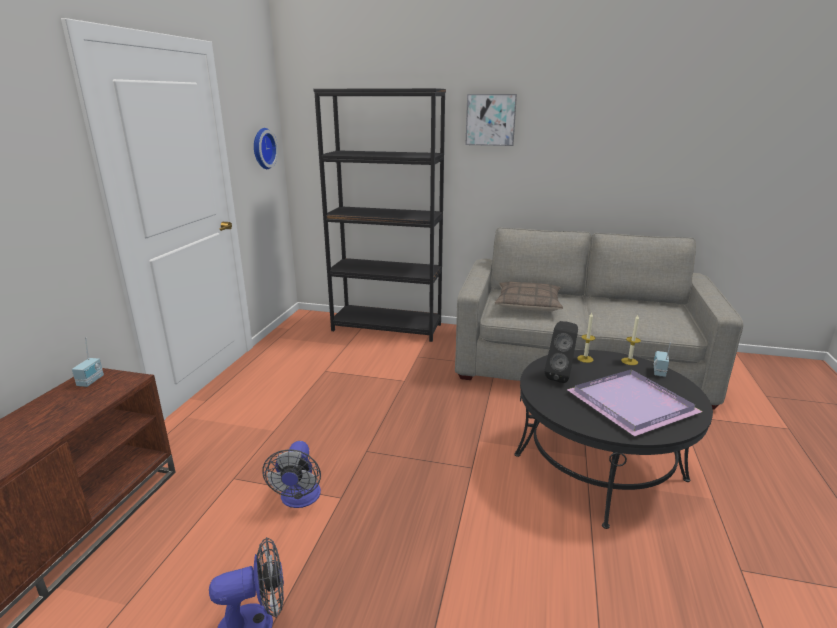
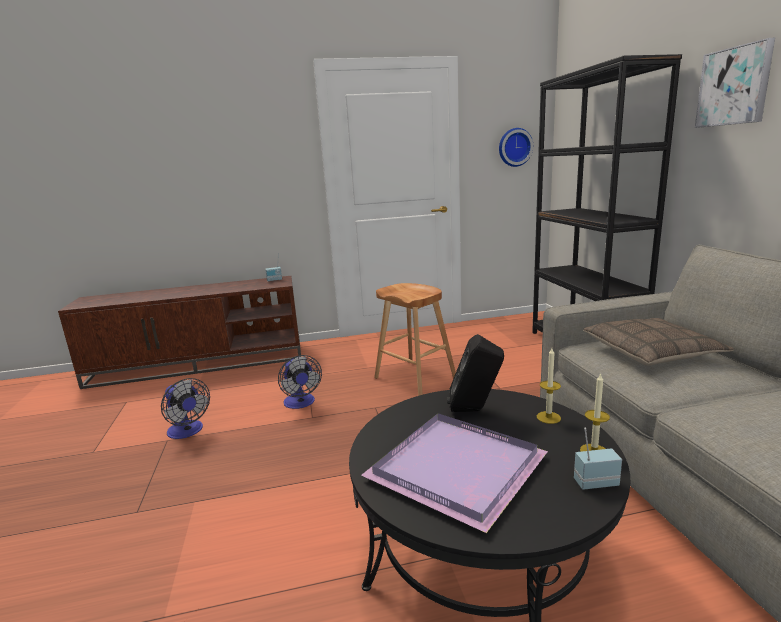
camera: 65 degrees right, 5 degrees down
fan [262,441,321,508] -> fan turned 90 degrees counterclockwise [278,355,322,409]
none -> brown stool [374,283,456,396]

